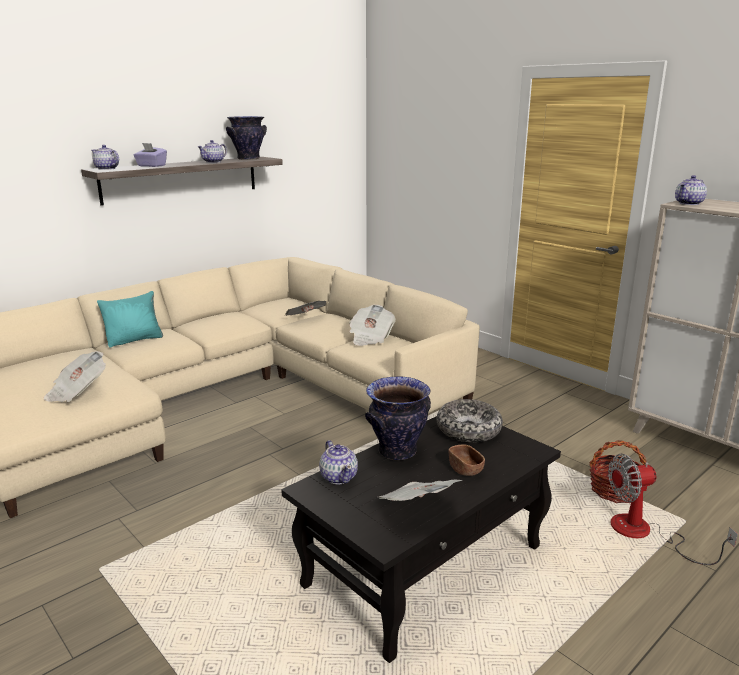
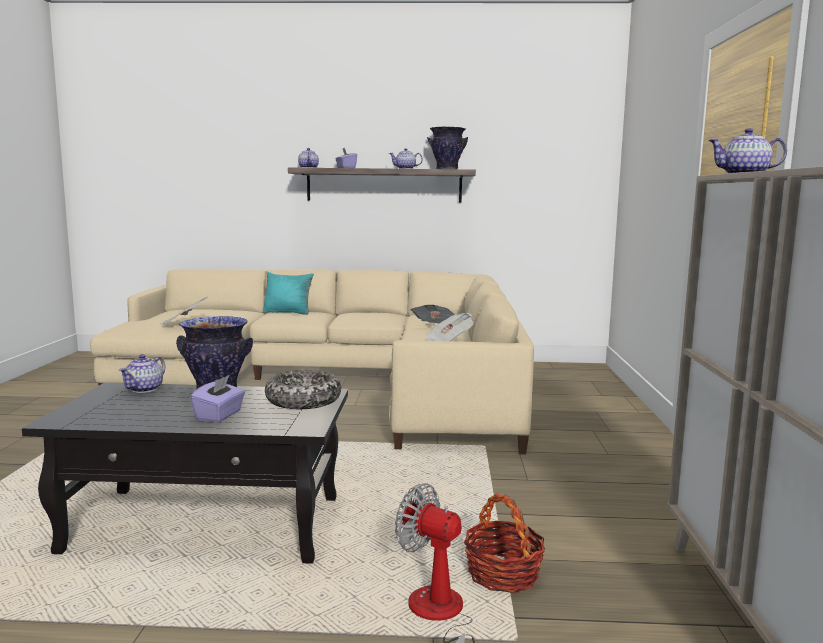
camera: 45 degrees right, 10 degrees down
newspaper [379,479,462,501] -> none
brown bowl [448,445,485,476] -> purple tissue box [190,375,245,423]

